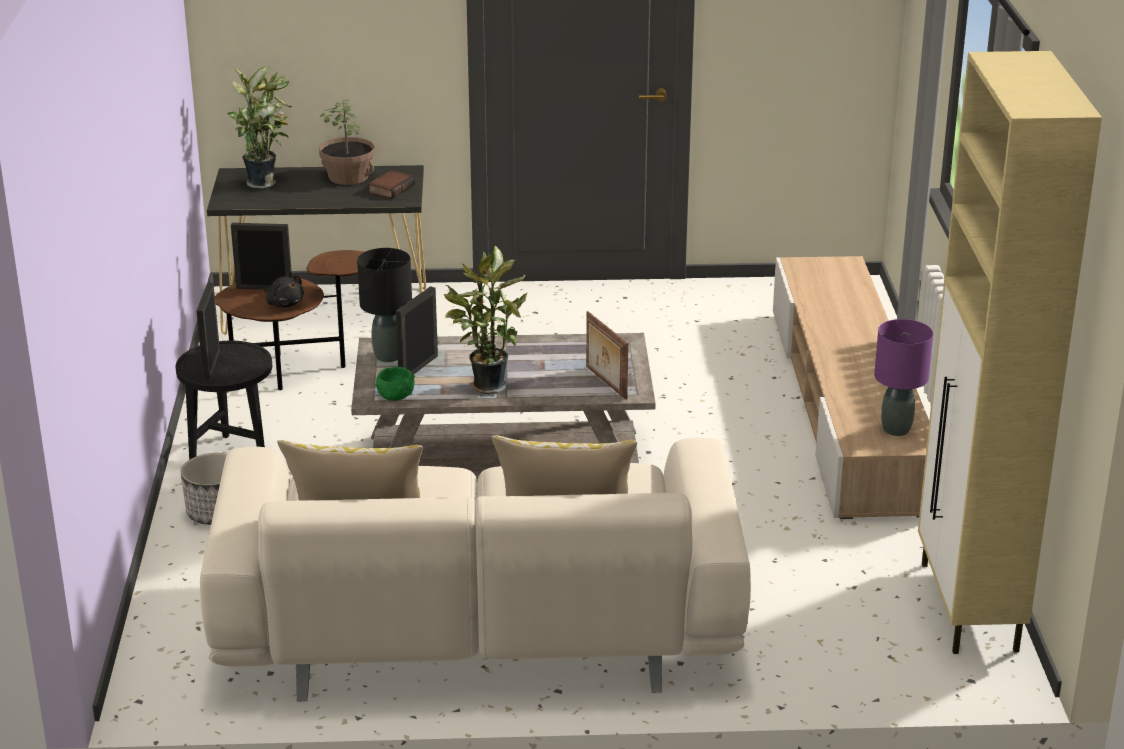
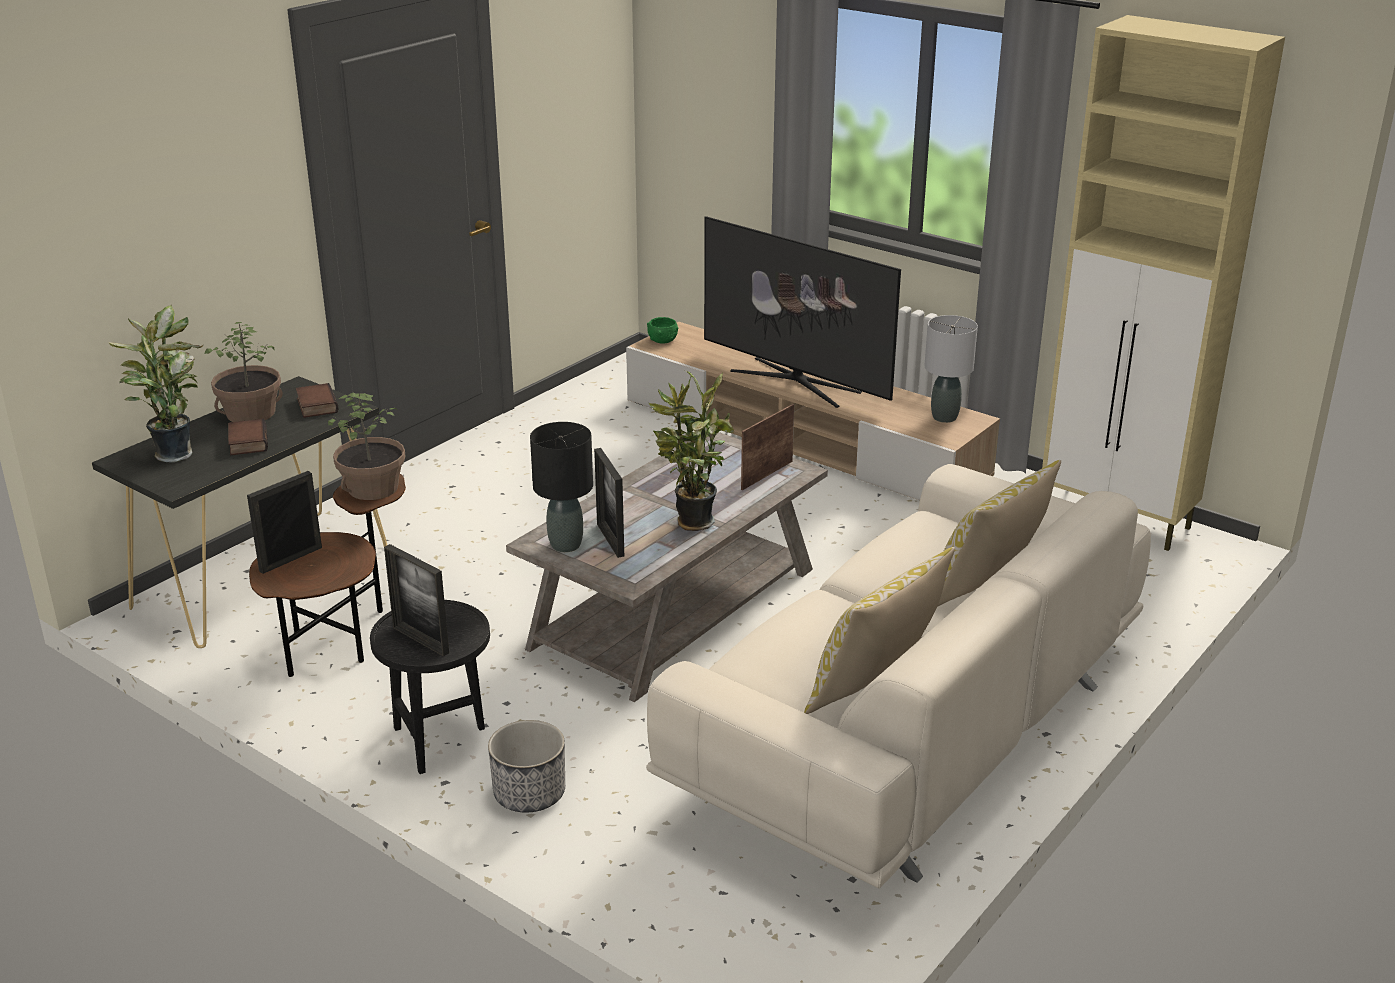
camera: 50 degrees left, 0 degrees up
black plush toy [264,275,304,308] -> none
green bowl [376,367,415,401] -> green bowl moved to [647,317,679,343]
picture frame [586,311,628,400] -> picture frame turned 120 degrees clockwise [741,404,794,490]
purple table lamp [874,319,933,436] -> grey table lamp [924,315,978,423]
none -> book [228,419,268,455]
none -> potted plant [328,392,405,500]
none -> television [704,216,901,408]

